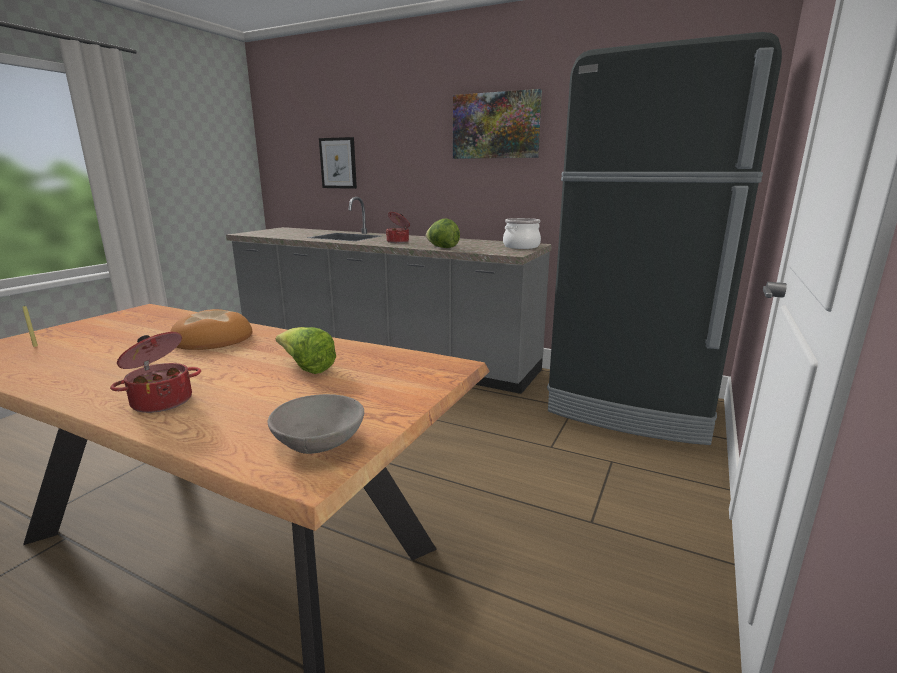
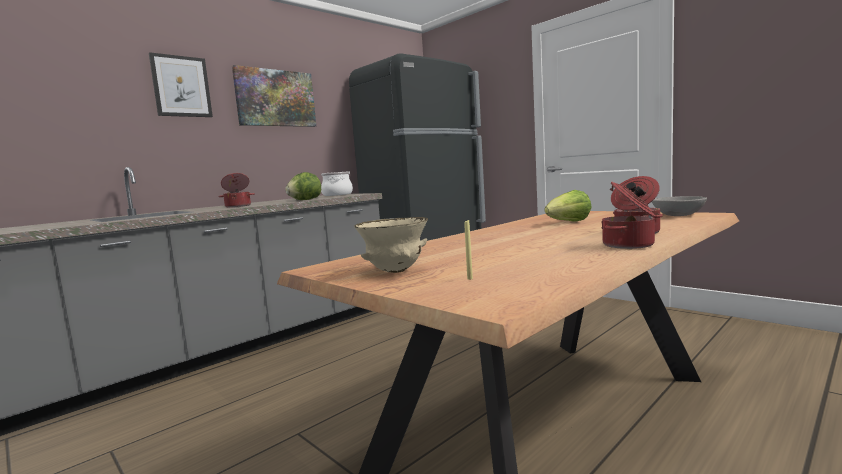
camera: 70 degrees left, 10 degrees down
bread [170,309,253,350] -> none
picture [319,137,357,189] -> picture moved to [149,52,213,117]
none -> beige bowl [354,217,428,273]
none -> cooking pot [601,182,655,249]

